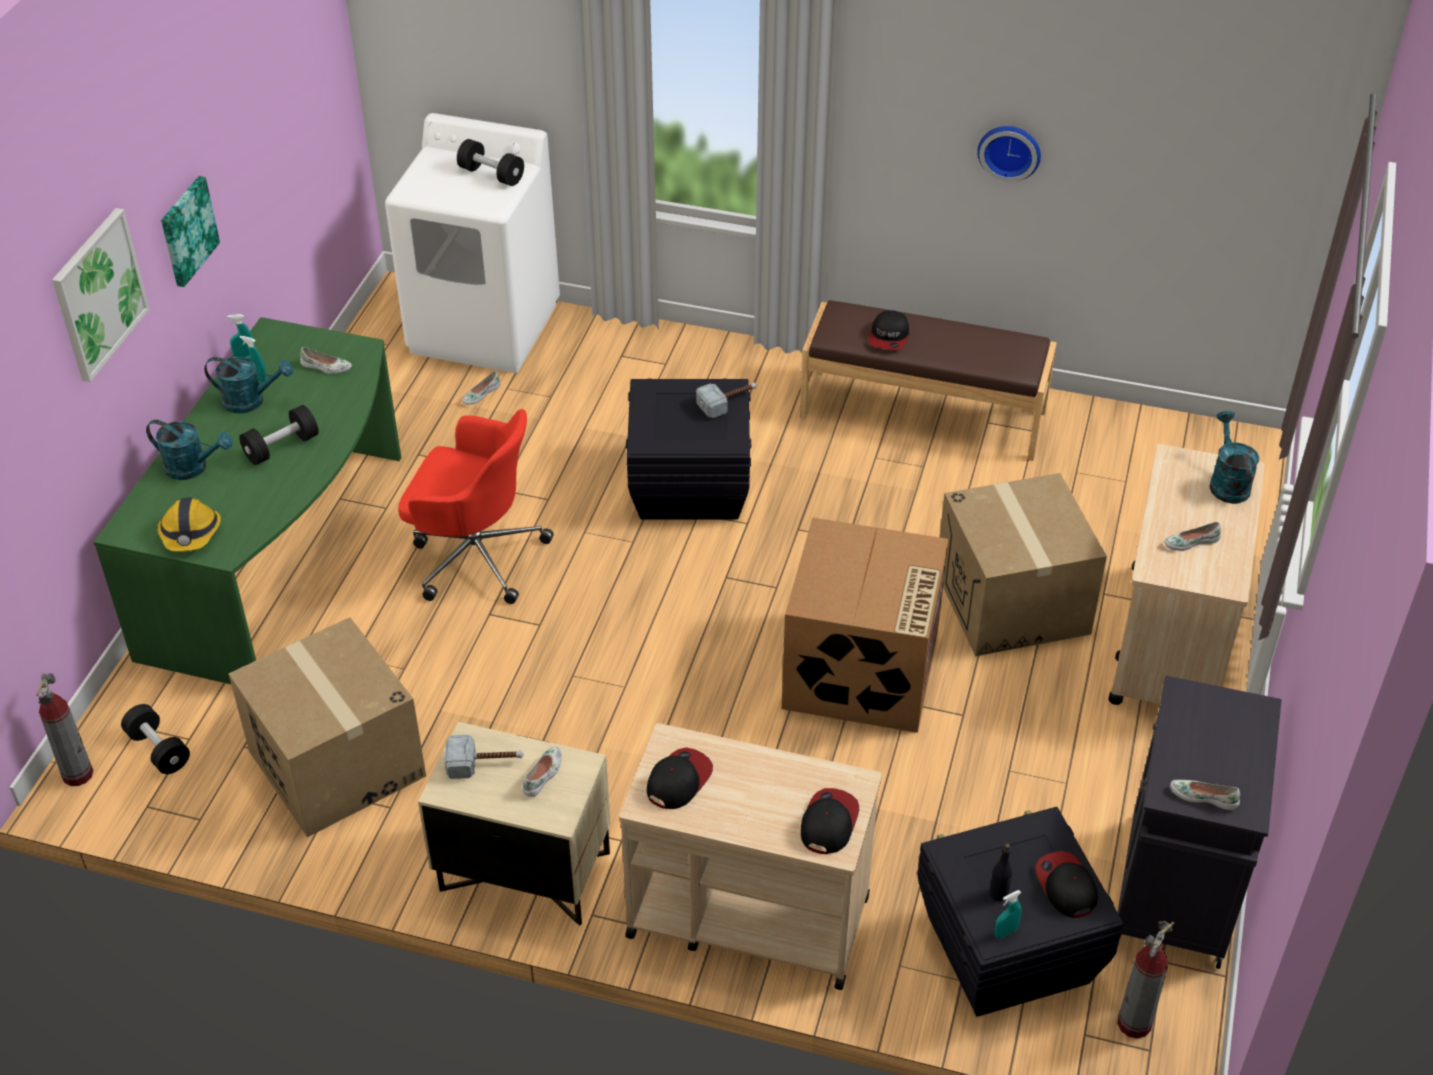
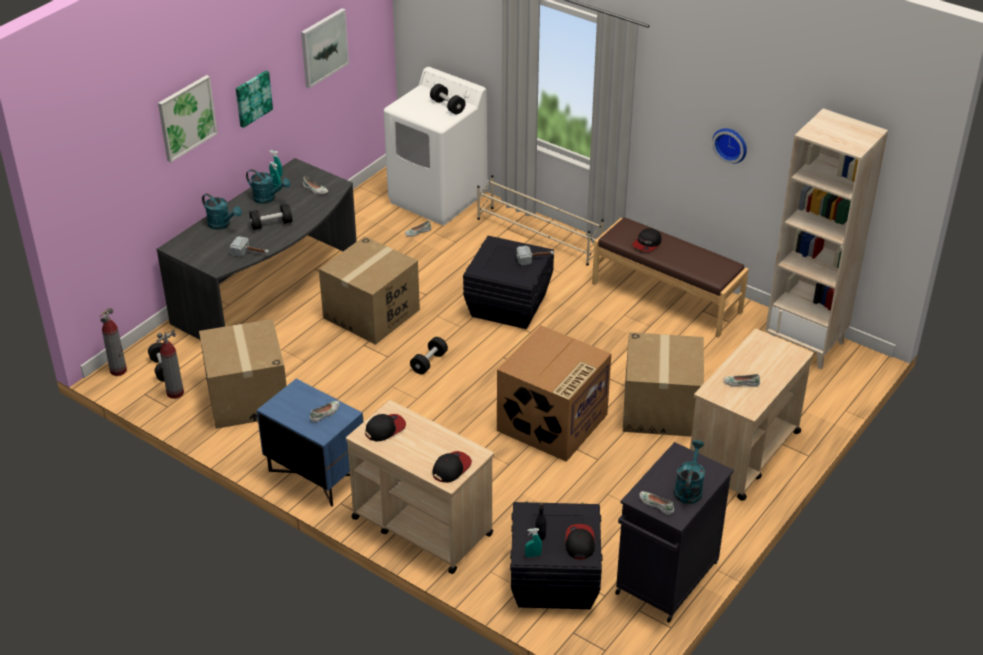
camera: 20 degrees right, 5 degrees down
green desk [94,317,401,684] -> grey desk [157,158,357,340]
hard hat [157,497,221,552] -> none
red office chair [398,409,554,604] -> cardboard box [319,236,420,345]
beige nightstand [418,722,611,926] -> blue nightstand [257,379,363,507]
hammer [444,735,523,779] -> hammer moved to [230,236,269,257]
fire extinguisher [1117,921,1174,1039] -> fire extinguisher moved to [156,330,184,399]
turquoise watering can [1210,410,1259,504] -> turquoise watering can moved to [674,440,705,504]
none -> picture [301,8,349,88]
none -> black dumbbell [410,337,448,374]
none -> beige shoe rack [477,175,604,266]
none -> beige bookcase [765,108,888,370]

